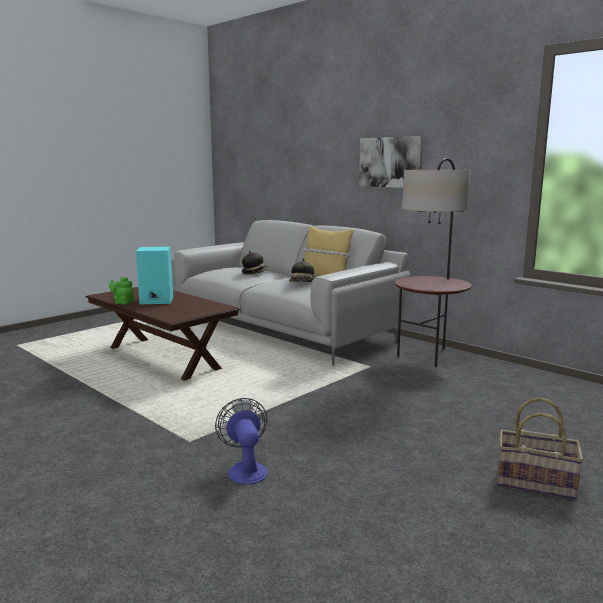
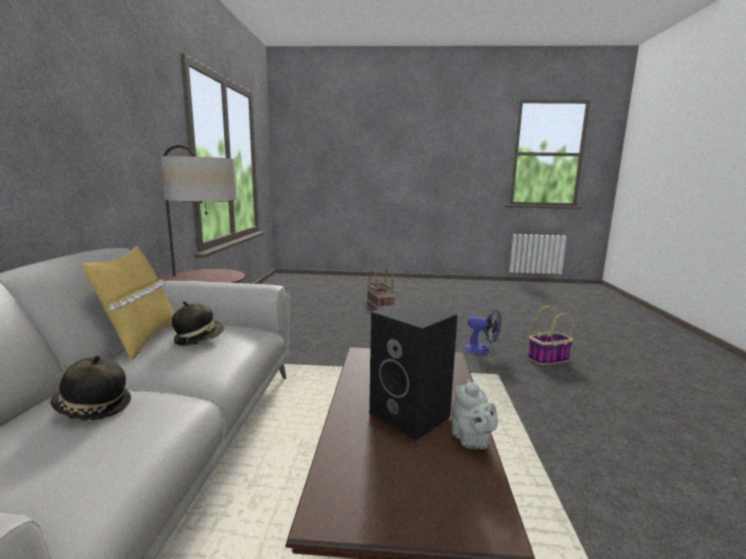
camera: 130 degrees left, 0 degrees up
green teapot [109,277,134,305] -> grey teapot [452,379,498,449]
turquoise speaker [136,247,173,305] -> black speaker [369,301,458,440]
fan [215,398,268,485] -> fan turned 90 degrees counterclockwise [464,310,501,354]
picture [359,136,423,188] -> none
none -> basket [528,306,573,365]

